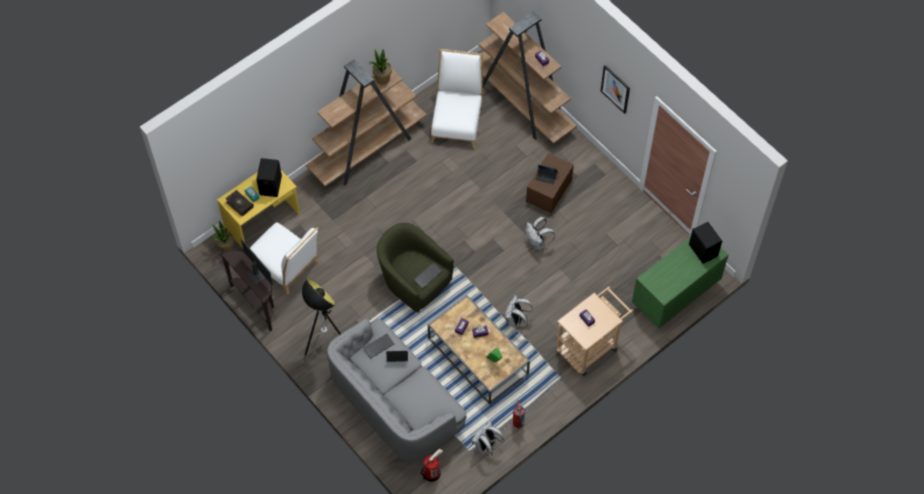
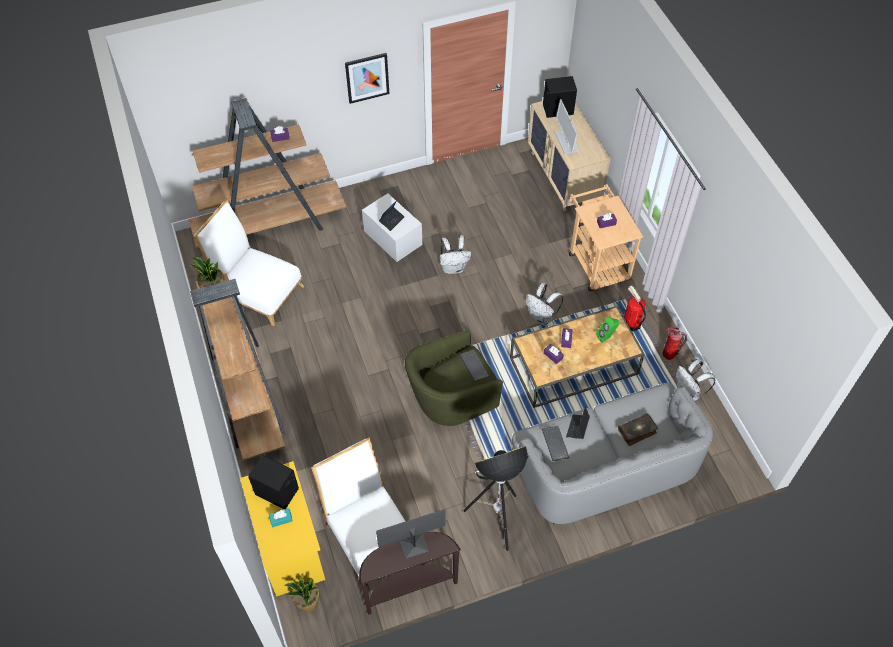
camera: 70 degrees left, 5 degrees down
book [226,190,254,217] -> book moved to [618,413,658,446]
white chair [250,222,319,294] -> white chair turned 90 degrees counterclockwise [311,437,405,587]
fire extinguisher [421,448,443,482] -> fire extinguisher moved to [624,285,646,331]
brown storage box [526,153,574,213] -> white storage box [362,193,422,262]
green dresser [632,236,728,328] -> beige dresser [528,101,611,211]
none -> monitor [555,99,579,154]

